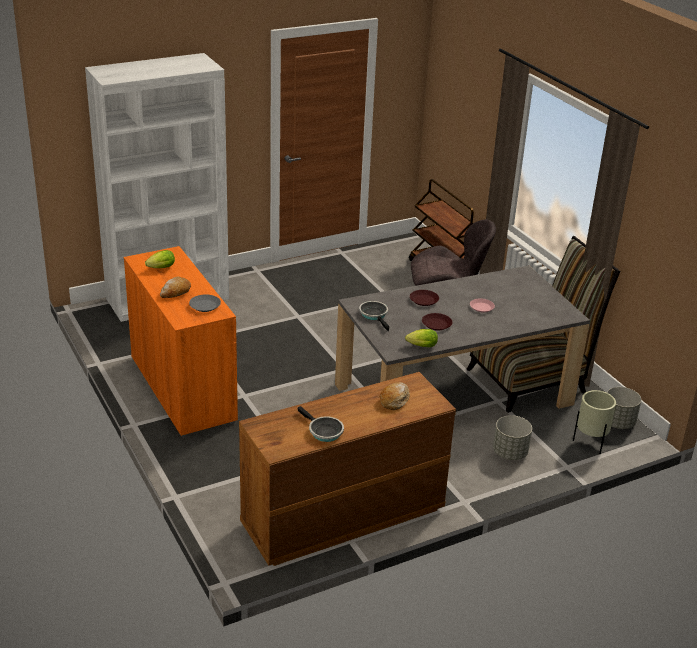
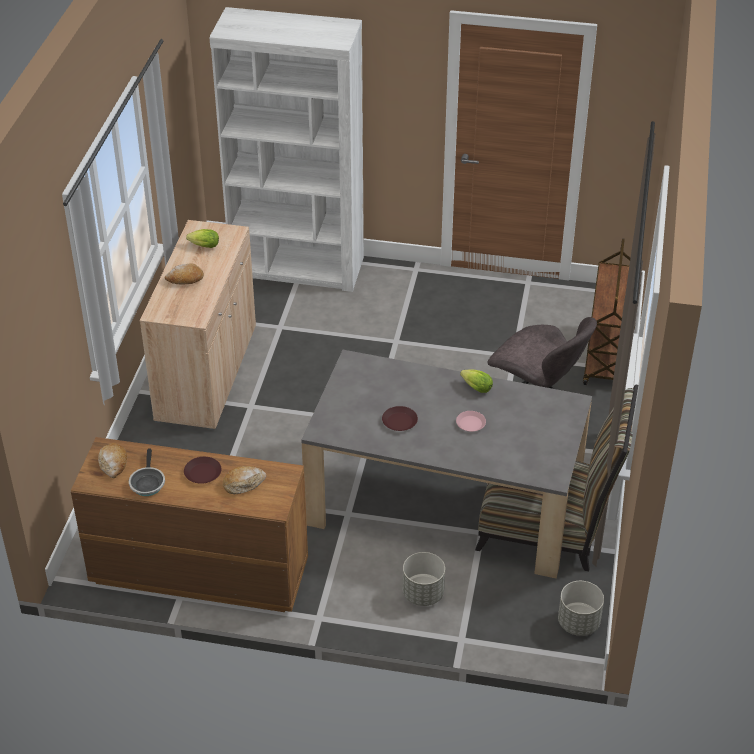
camera: 40 degrees right, 10 degrees up
orange cabinet [124,246,238,437] -> beige cabinet [140,220,256,430]
grey plate [189,294,221,312] -> none
frying pan [359,301,389,331] -> none
lettuce [405,329,438,347] -> lettuce moved to [460,369,493,393]
brown plate [410,290,439,306] -> brown plate moved to [184,457,221,484]
beige planter [573,390,616,454] -> none
none -> bread [98,443,127,478]

